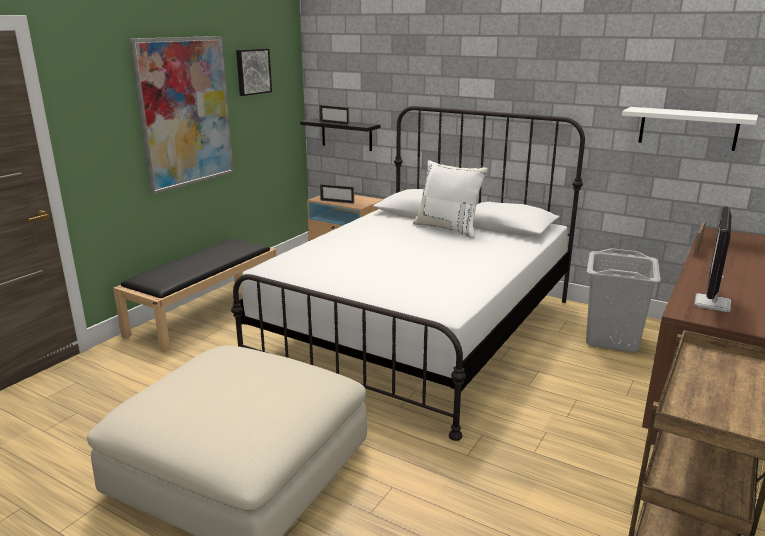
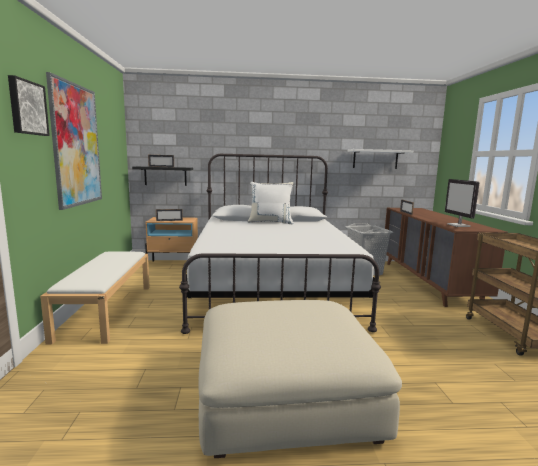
camera: 35 degrees left, 10 degrees down
black bench [113,239,277,353] -> white bench [40,252,150,344]
picture [236,49,272,96] -> picture moved to [8,75,50,136]

